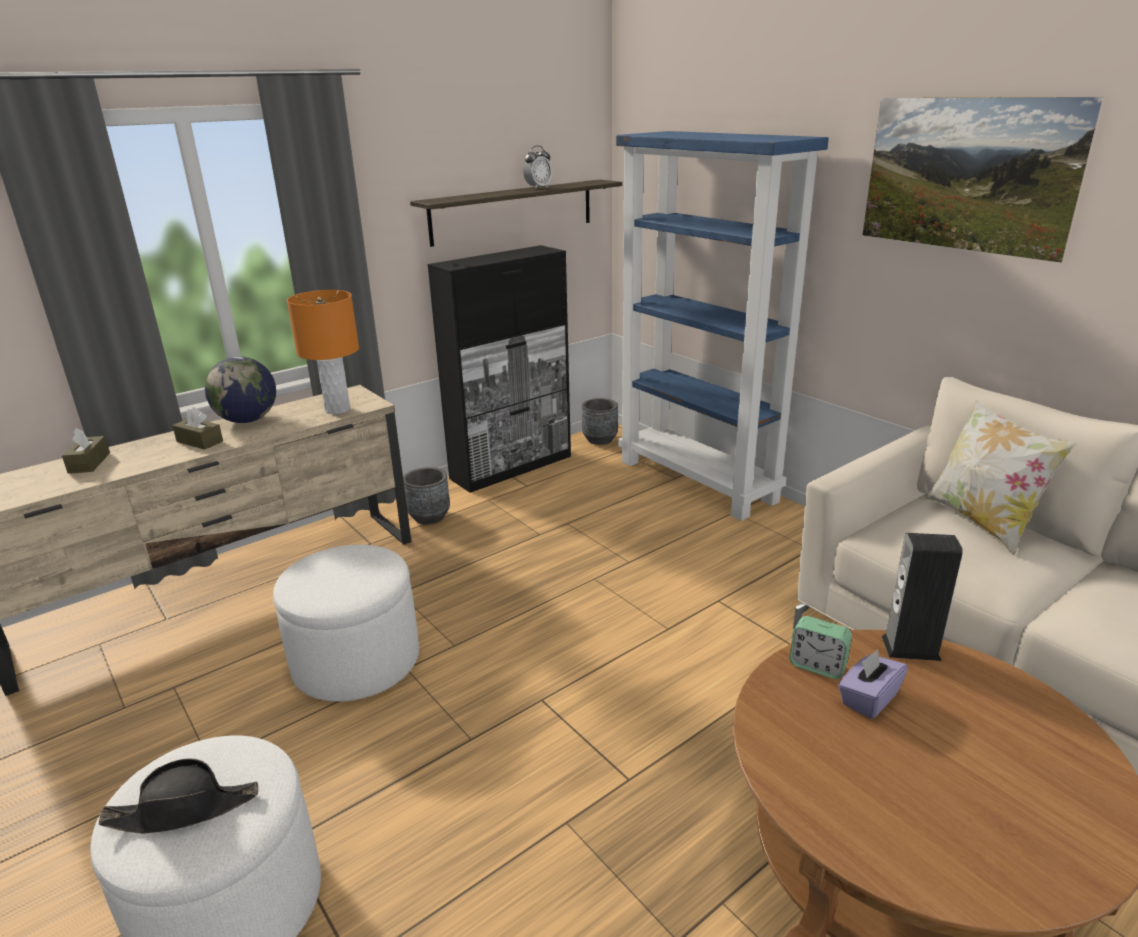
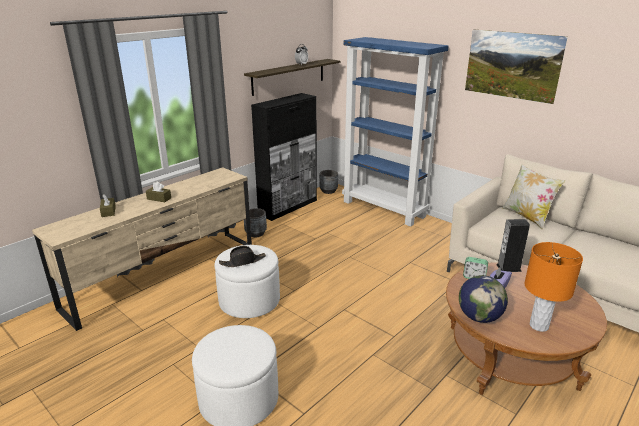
camera: 10 degrees left, 0 degrees up
black hat [98,758,258,834] -> black hat moved to [219,246,266,267]
globe [205,356,276,423] -> globe moved to [459,275,508,323]
orange table lamp [287,290,359,414] -> orange table lamp moved to [524,242,583,332]

